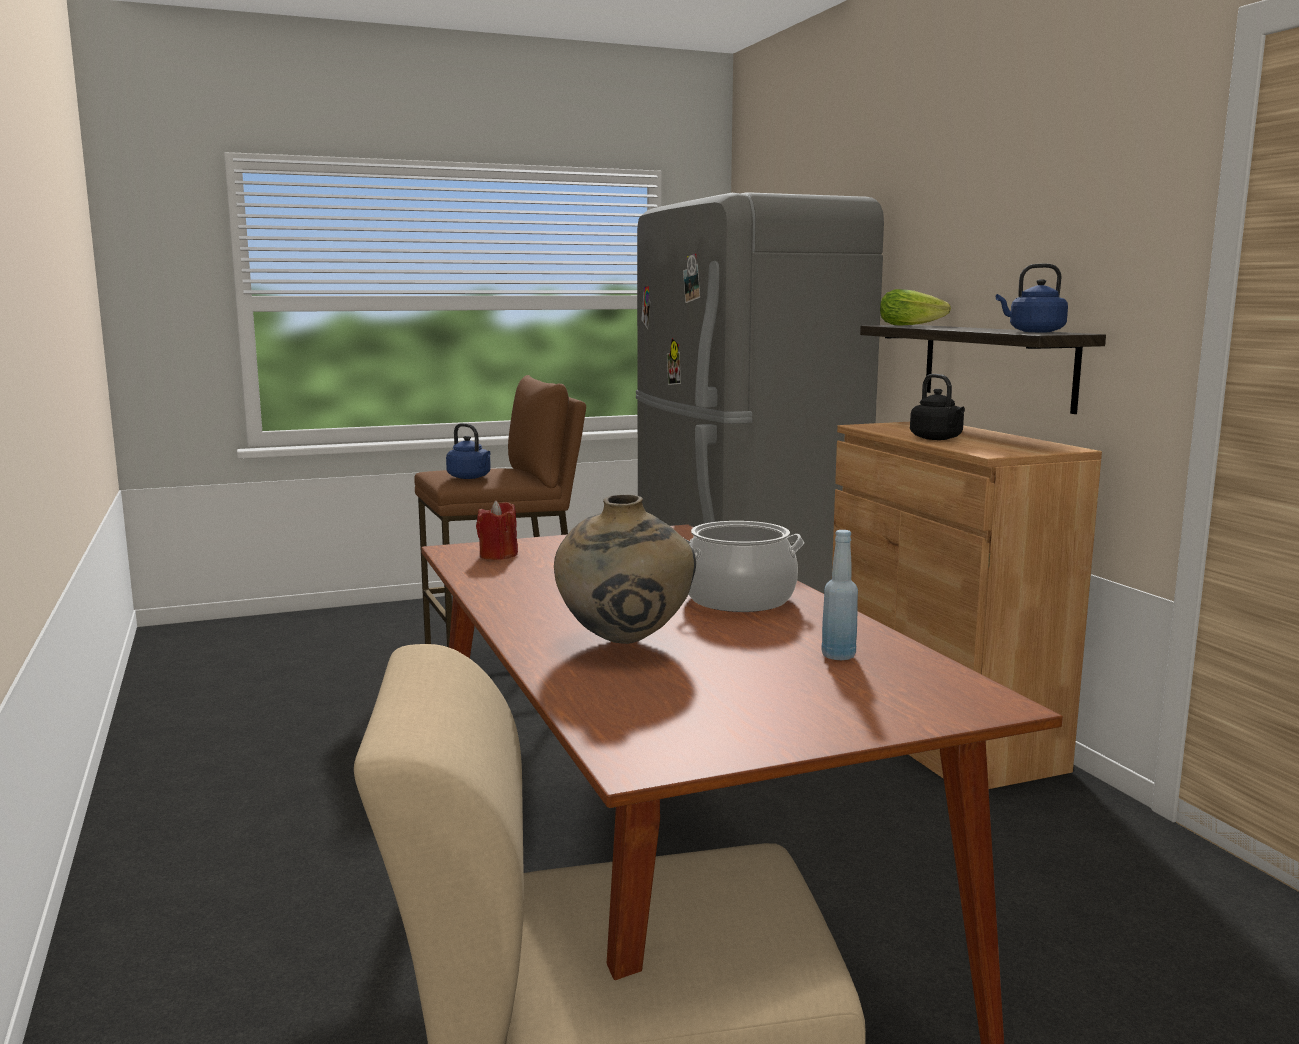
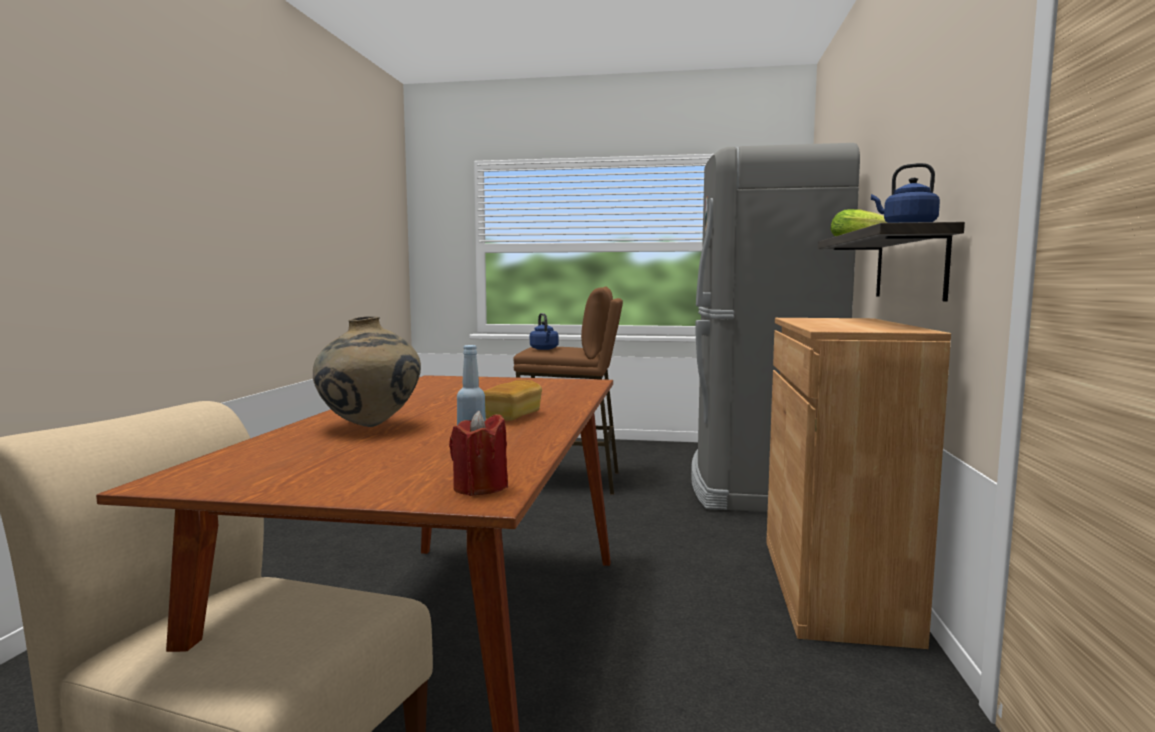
camera: 30 degrees right, 5 degrees down
red candle [476,500,518,560] -> red candle moved to [449,411,508,496]
cooking pot [684,521,804,612] -> bread [484,380,542,421]
black kettle [910,374,965,440] -> none

